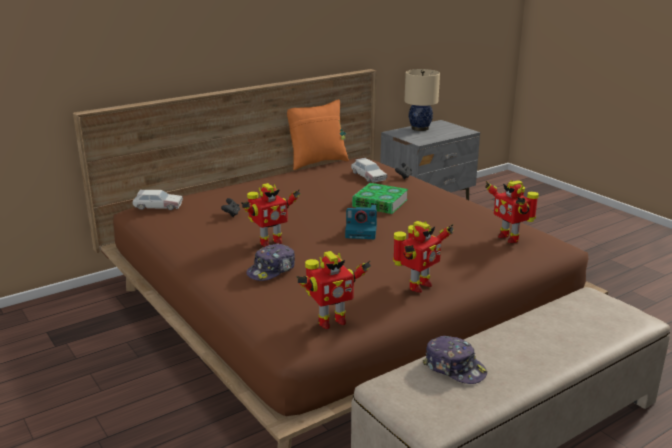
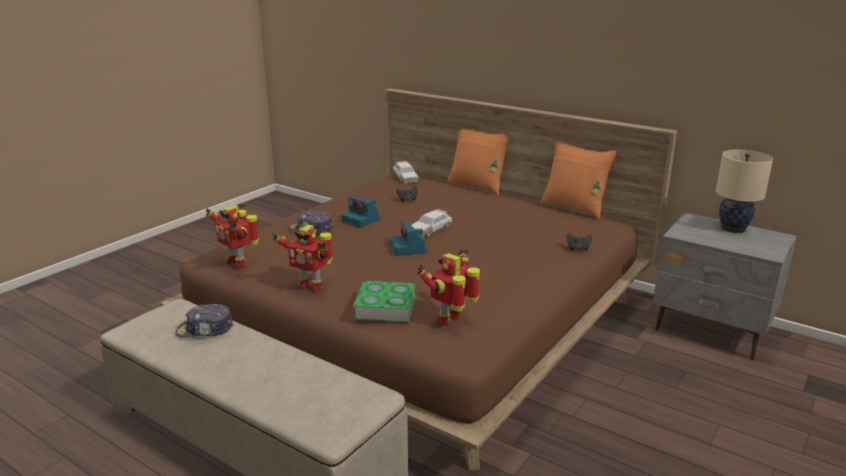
camera: 70 degrees right, 0 degrees up
toy robot [241,183,300,247] -> camera [342,197,380,228]
toy car [351,158,387,182] -> toy car moved to [411,209,452,237]
book [352,183,408,214] -> book moved to [353,281,416,322]
cap [423,336,487,384] -> cap turned 60 degrees clockwise [176,304,233,338]
none -> orange pillow [447,129,509,195]

